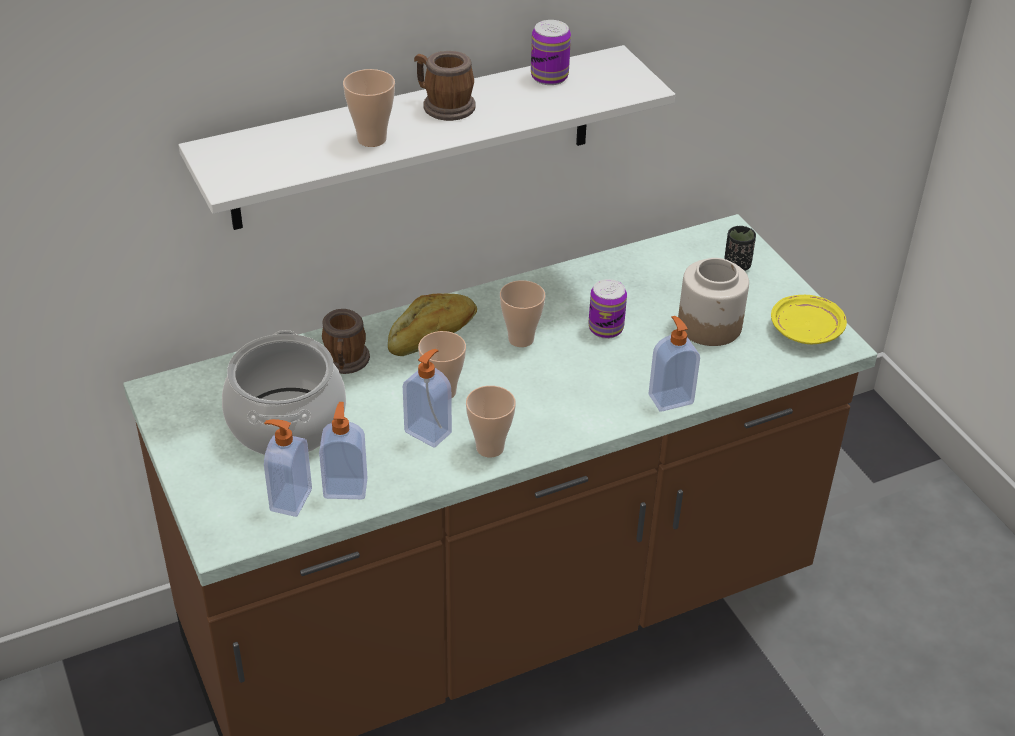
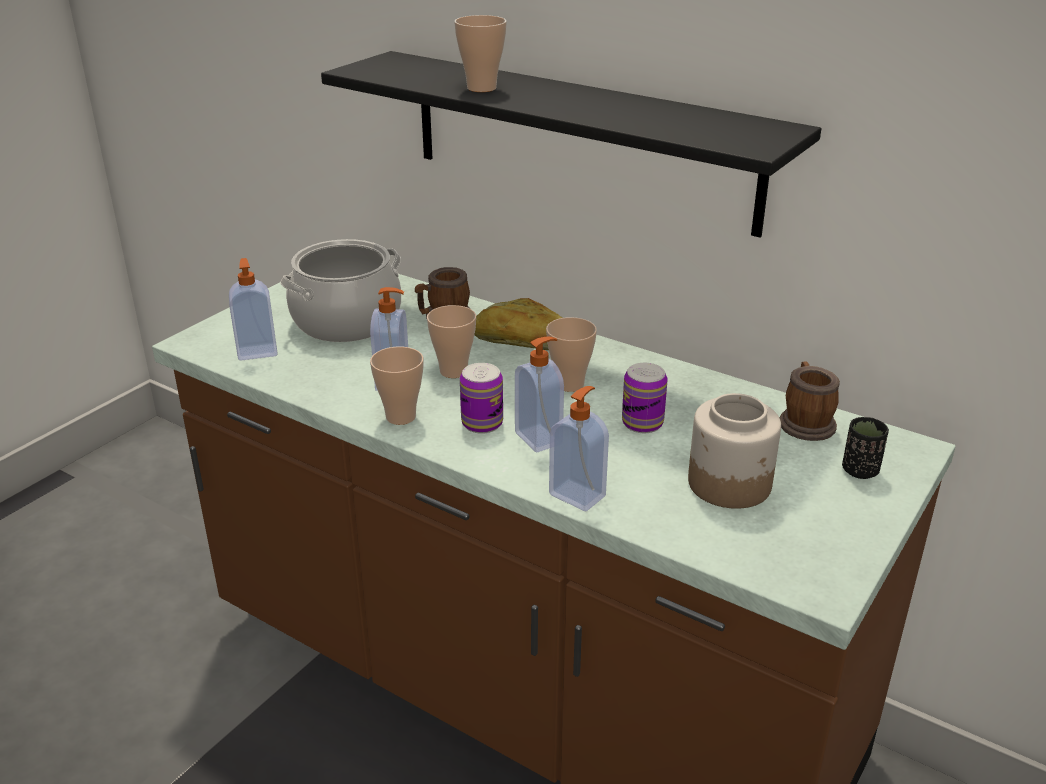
camera: 60 degrees right, 10 degrees down
white shelf [179,45,675,230] -> black shelf [321,51,821,237]
soap dispenser [319,402,368,499] -> soap dispenser moved to [515,336,564,452]
mug [414,51,476,121] -> mug moved to [780,361,840,441]
can [531,20,571,85] -> can moved to [460,363,503,434]
yellow plate [771,295,847,344] -> none

